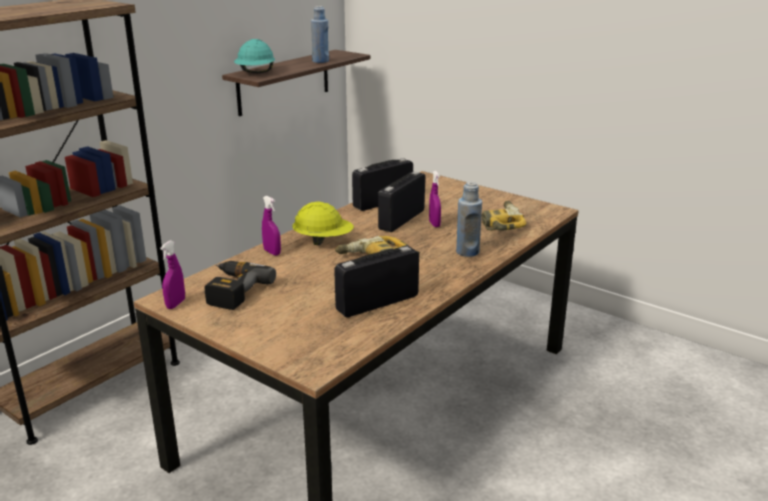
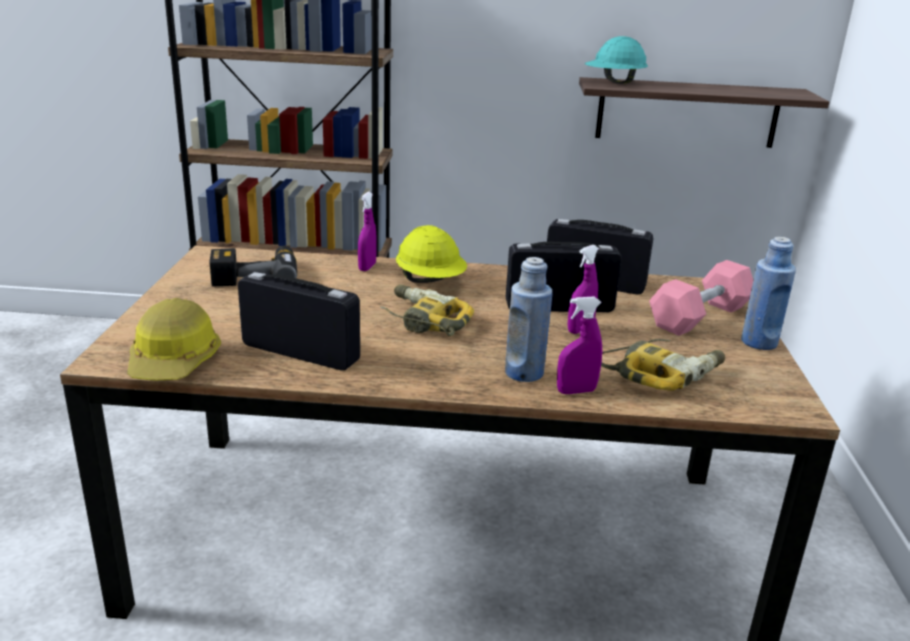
camera: 55 degrees right, 0 degrees up
purple spray bottle [160,240,185,309] -> purple spray bottle moved to [557,297,602,394]
blue bottle [311,6,329,63] -> blue bottle moved to [741,237,796,350]
none -> hard hat [127,298,221,380]
none -> pink dumbbell [649,260,753,336]

